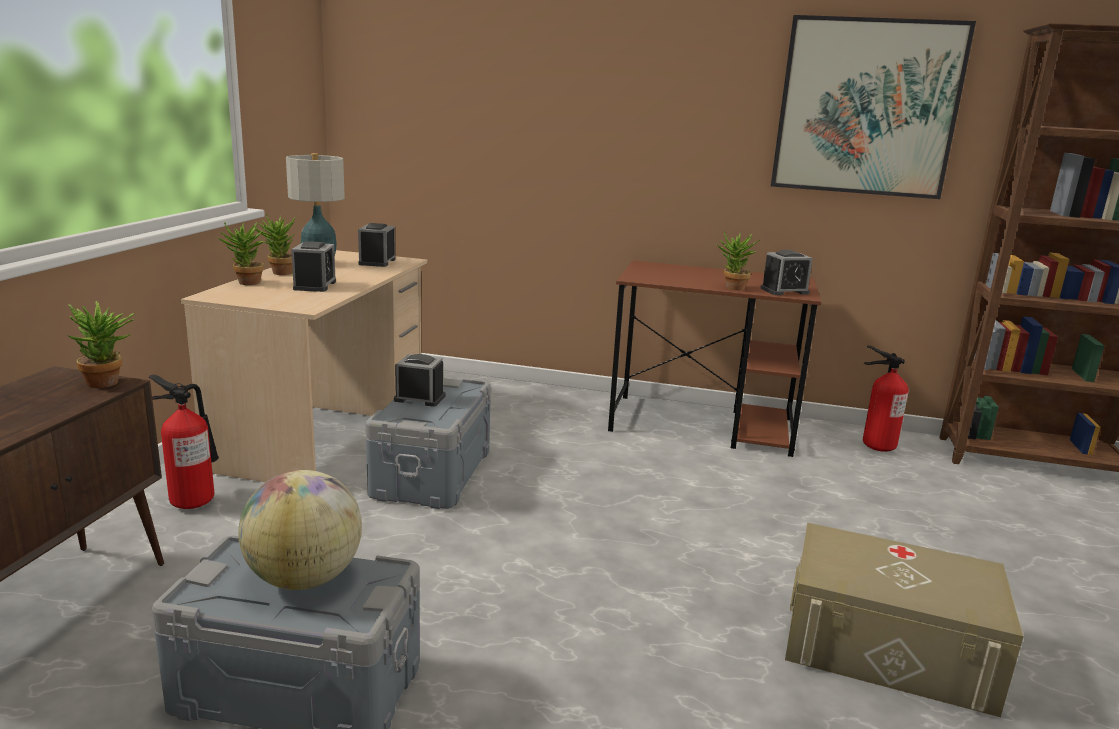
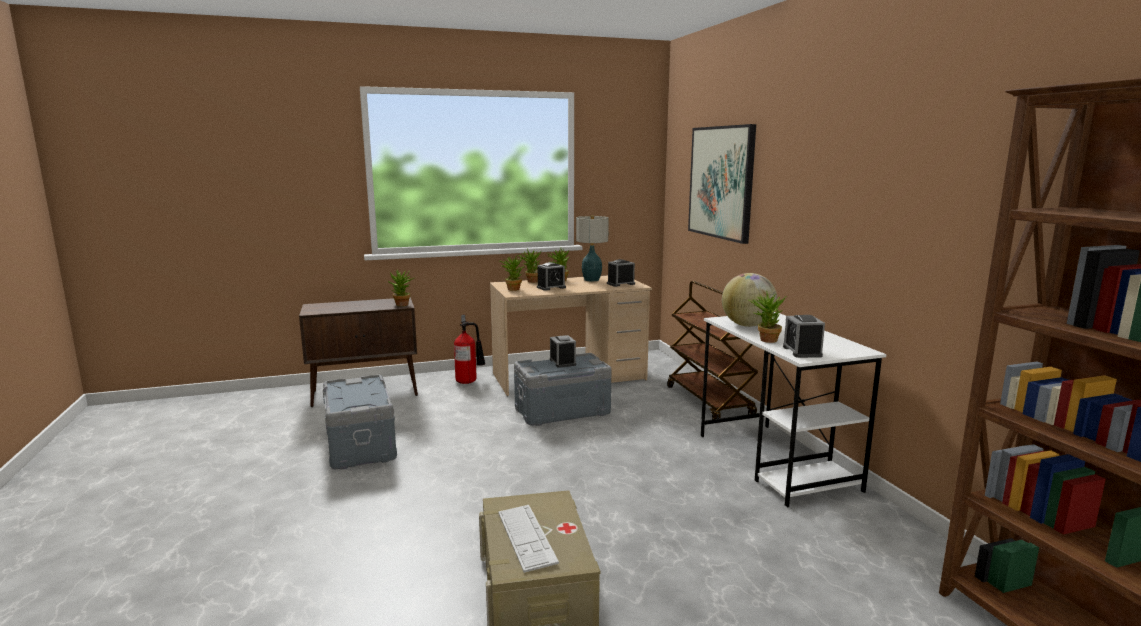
camera: 60 degrees right, 5 degrees down
globe [238,470,362,590] -> globe moved to [722,273,777,327]
brown desk [608,260,821,457] -> white desk [701,312,886,507]
alarm clock [760,250,813,295] -> alarm clock turned 45 degrees clockwise [783,315,825,358]
picture [771,15,976,199] -> picture moved to [688,124,756,244]
fire extinguisher [863,345,909,452] -> none
none -> keyboard [498,505,559,573]
none -> potted plant [500,255,525,291]
none -> brown cart [667,281,758,419]

